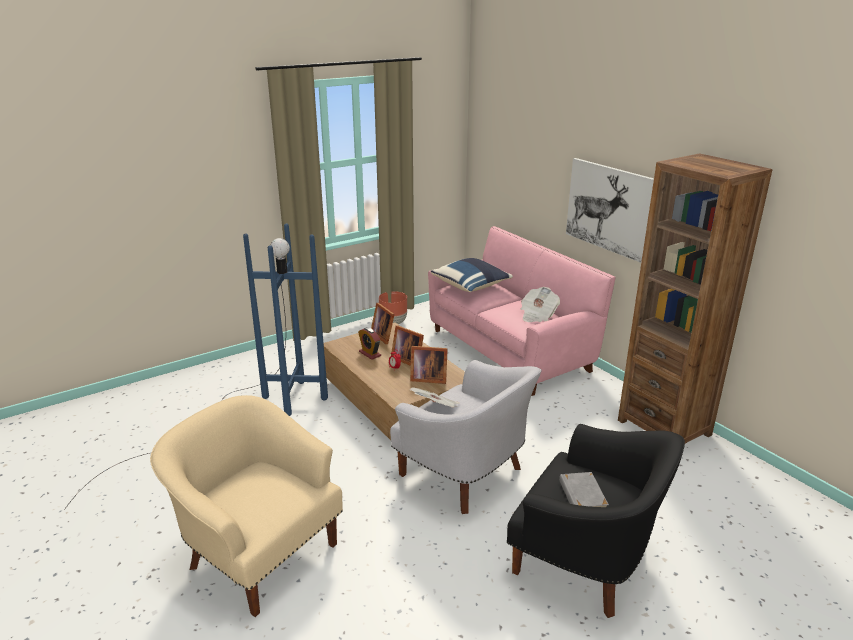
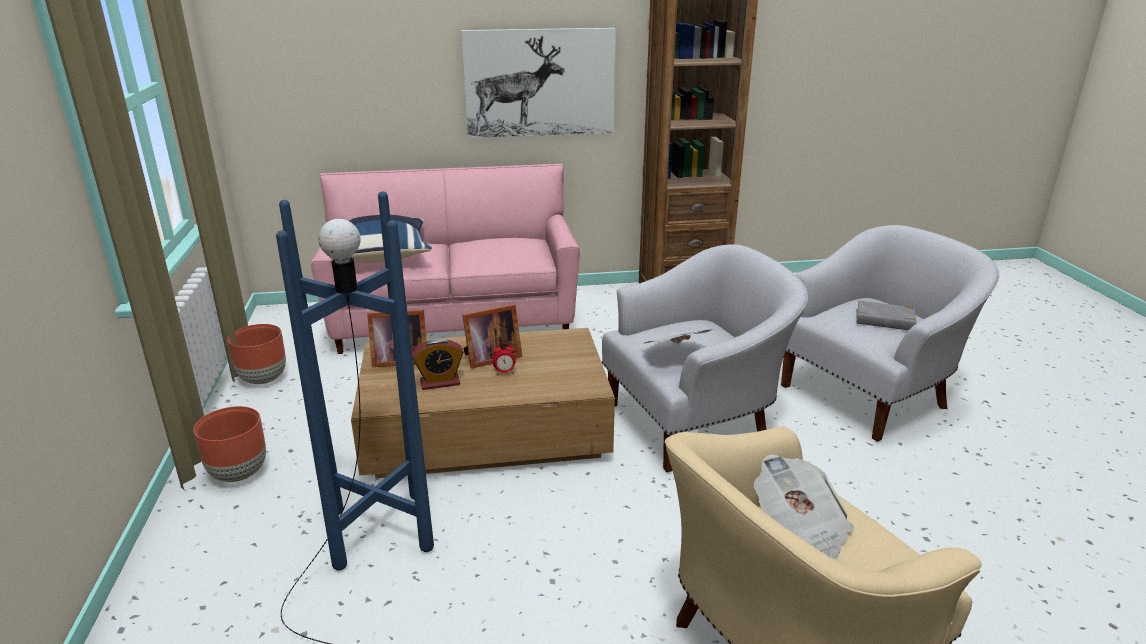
camera: 65 degrees left, 0 degrees up
picture frame [410,346,448,384] -> none
black armchair [507,424,685,618] -> white armchair [781,225,999,442]
newspaper [521,287,560,322] -> newspaper moved to [754,454,854,561]
none -> brown planter [193,406,266,482]

